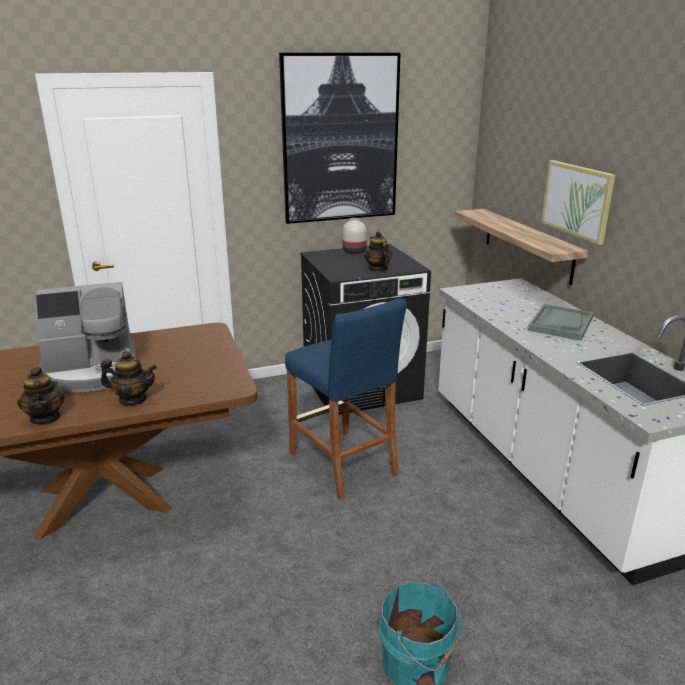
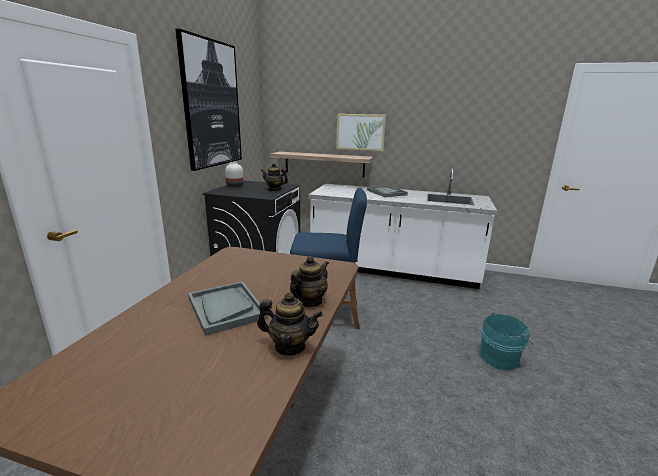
camera: 55 degrees left, 5 degrees down
coffee machine [34,282,136,392] -> grey tray [188,281,267,336]

